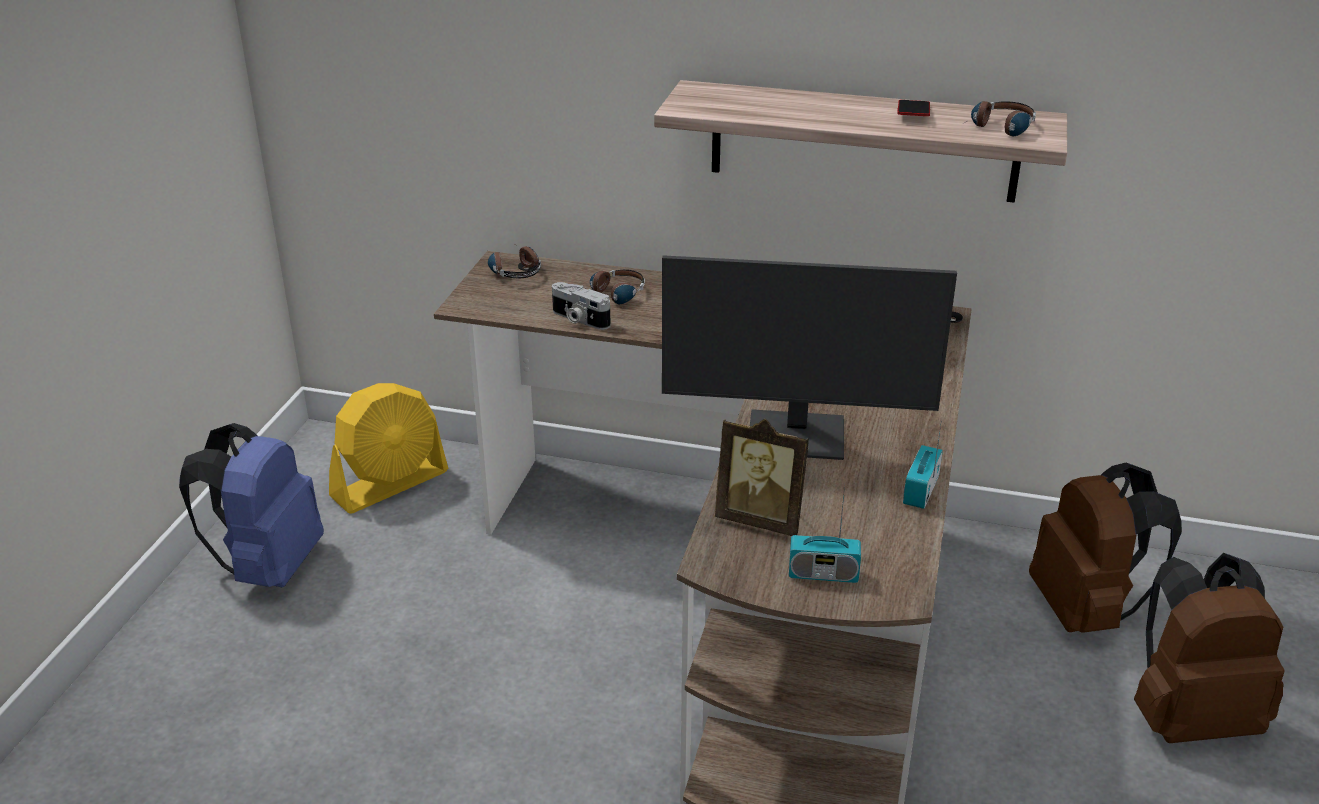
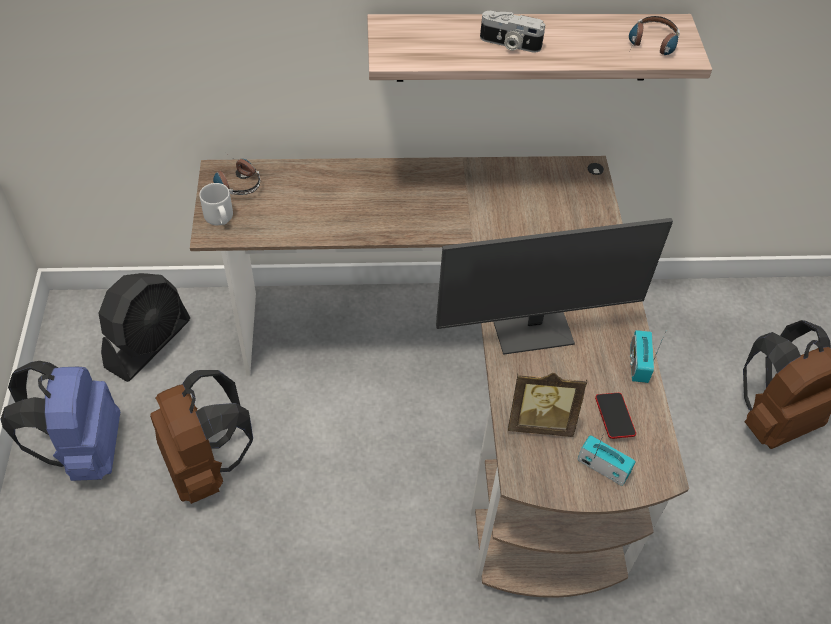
camera: 20 degrees left, 20 degrees up
yellow fan [329,383,448,514] -> black fan [99,273,190,382]
camera [552,282,611,330] -> camera moved to [480,11,545,53]
headphones [584,270,645,304] -> none
radio [789,485,861,583] -> radio turned 135 degrees counterclockwise [578,431,636,486]
phone [897,100,930,116] -> phone moved to [595,393,636,439]
brown backpack [1029,462,1182,633] -> brown backpack moved to [150,370,253,504]
none -> grey mug [199,183,233,225]

